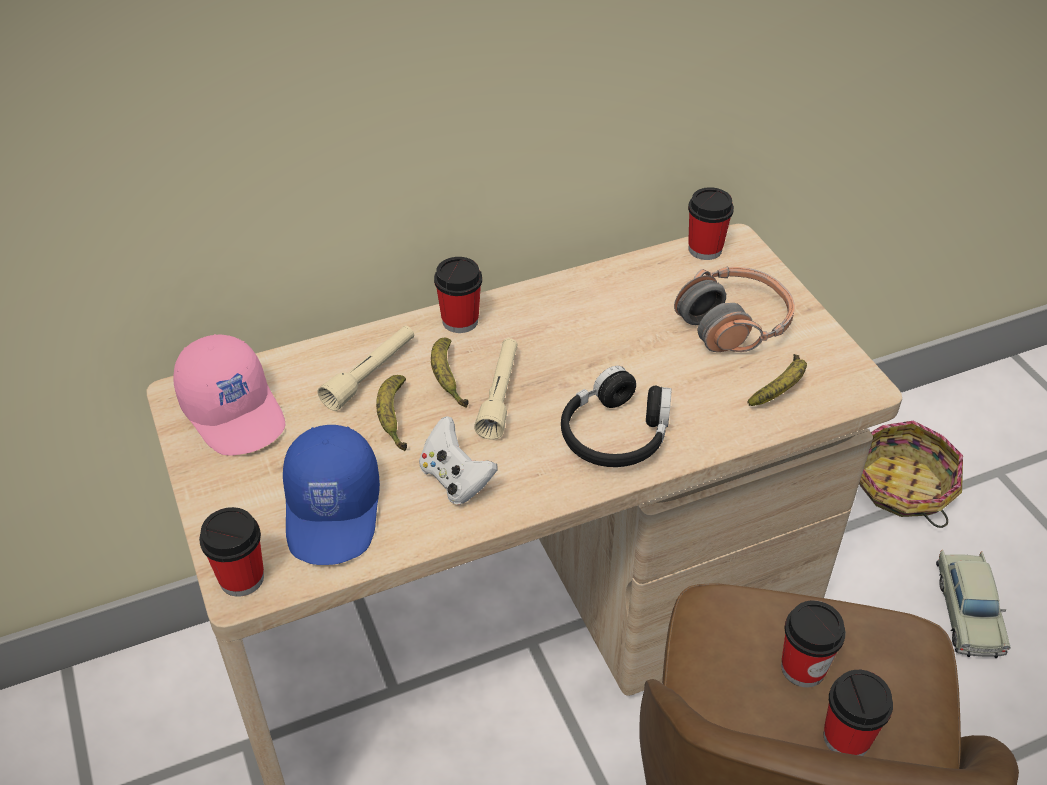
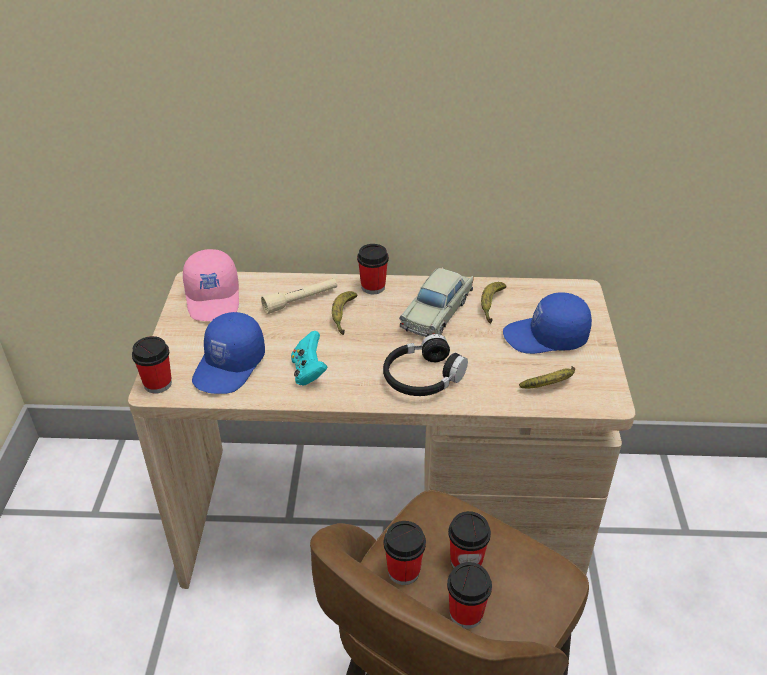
camera: 25 degrees right, 5 degrees down
banana [376,375,407,451] -> banana moved to [481,282,507,324]
white game controller [419,416,498,505] -> turquoise game controller [291,331,328,385]
beige flashlight [474,338,518,439] -> none
headphones [674,267,795,352] -> blue cap [503,292,592,354]
cup [688,187,734,260] -> cup moved to [383,521,426,585]
basket [859,421,963,528] -> none
beige toy car [936,550,1011,658] -> beige toy car moved to [399,267,473,337]

